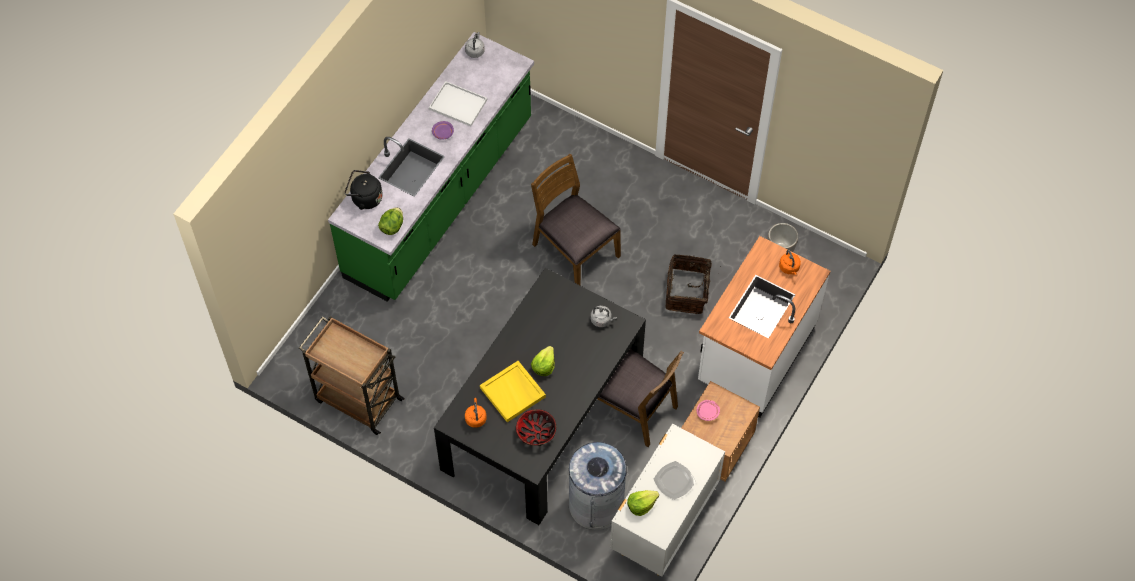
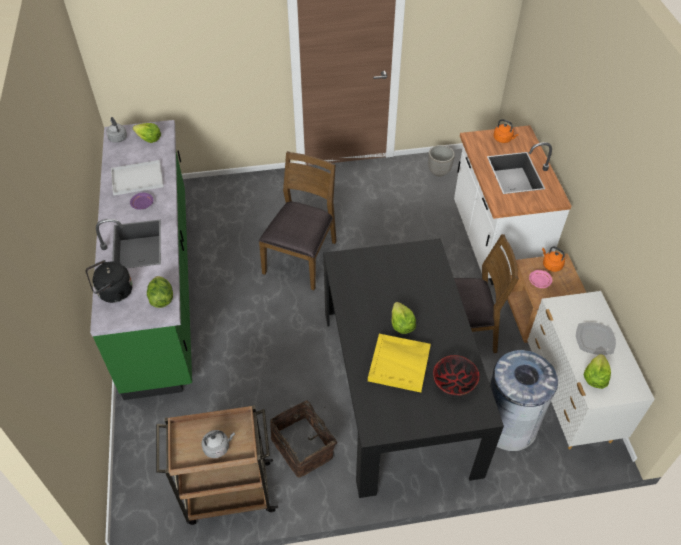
camera: 40 degrees left, 10 degrees down
orange kettle [465,398,487,428] -> orange kettle moved to [542,247,565,272]
brown chair [531,154,621,286] -> brown chair turned 105 degrees clockwise [259,151,337,290]
grey kettle [591,306,617,327] -> grey kettle moved to [201,430,235,458]
basket [665,254,719,314] -> basket moved to [270,399,337,477]
none -> lettuce [133,123,161,143]

